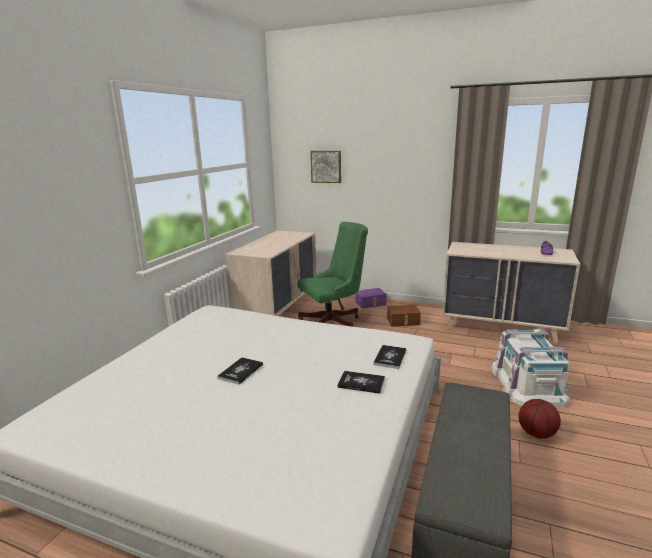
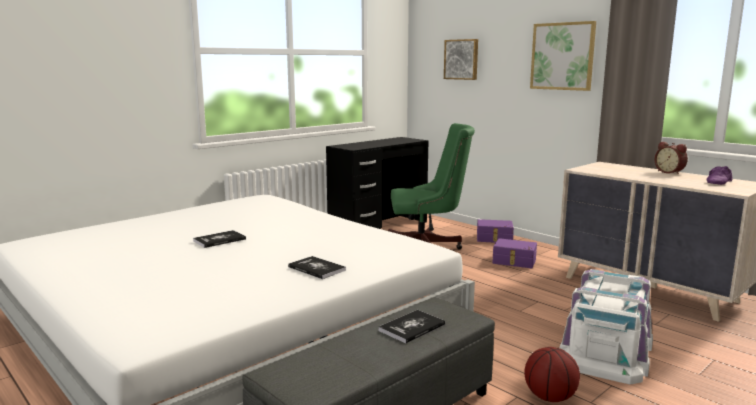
camera: 25 degrees right, 5 degrees down
beige dresser [225,231,317,316] -> black desk [326,137,429,229]
book [373,345,406,369] -> book moved to [379,310,445,343]
brown storage box [387,305,421,327] -> purple storage box [492,238,537,268]
none -> picture [530,21,596,91]
none -> alarm clock [655,142,688,175]

